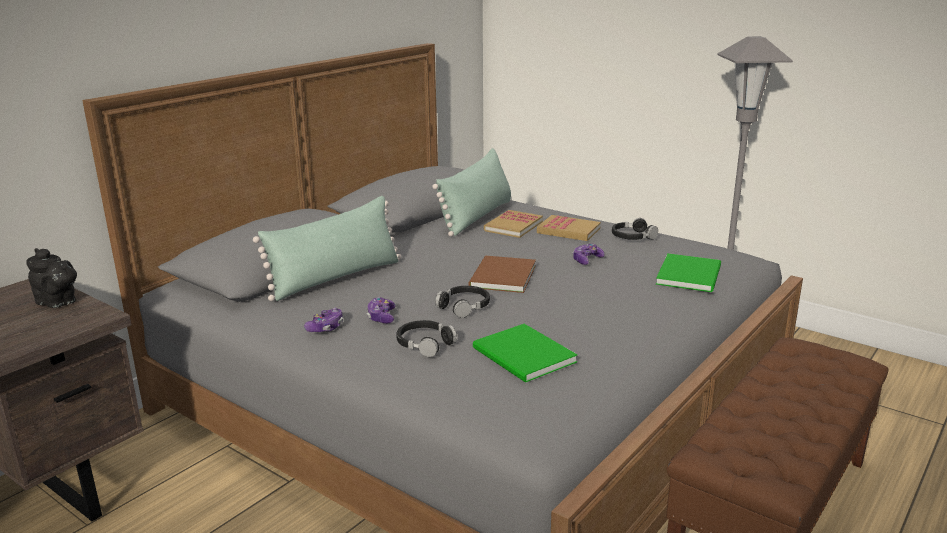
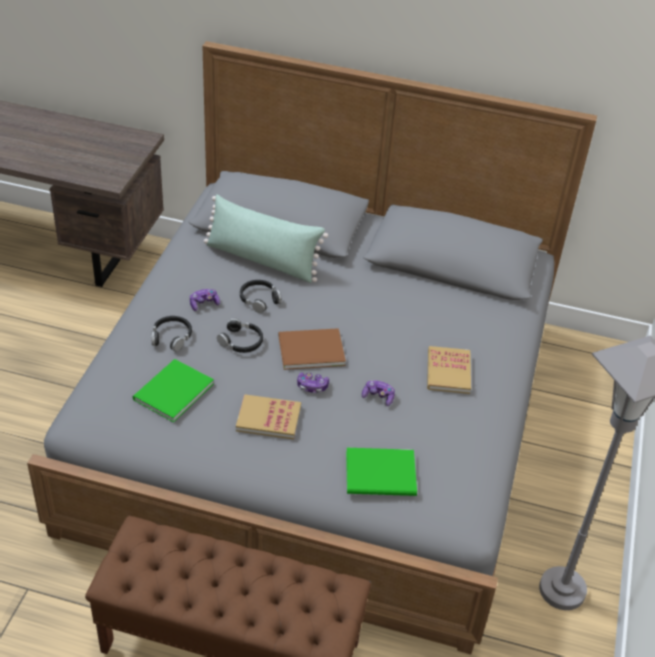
camera: 65 degrees right, 20 degrees up
black teapot [26,248,77,308] -> none
game controller [304,308,343,332] -> game controller moved to [297,373,329,393]
green pillow [432,148,511,237] -> none
book [484,210,543,238] -> book moved to [236,394,301,439]
black headphones [612,218,658,240] -> black headphones moved to [240,280,282,313]

